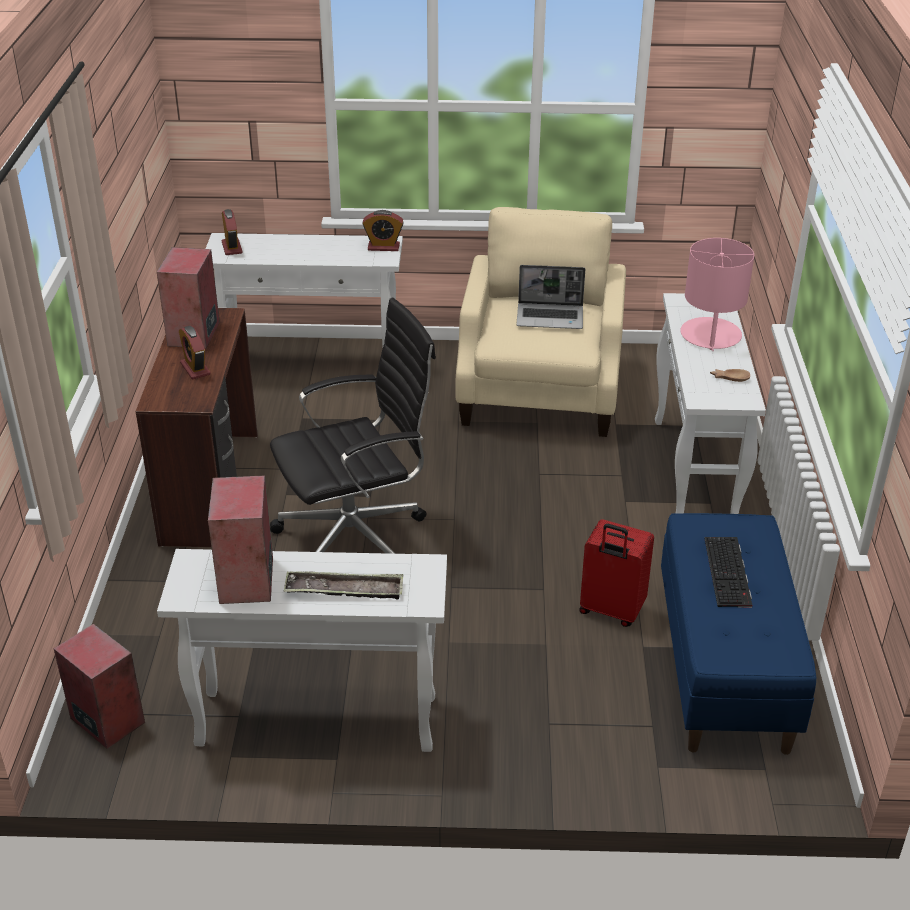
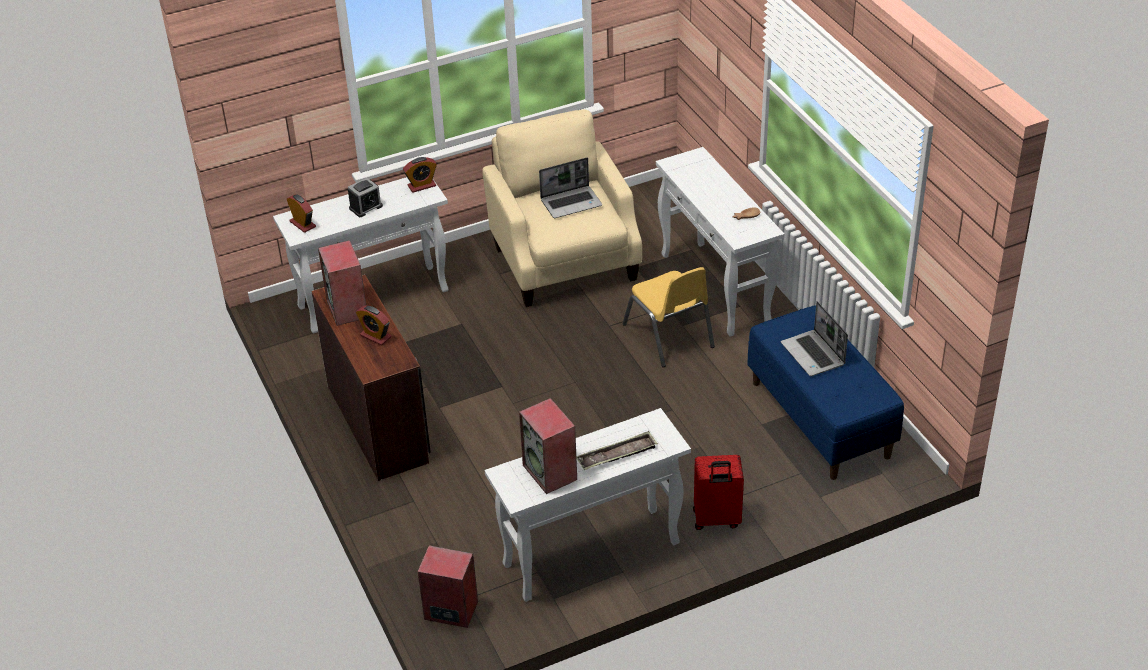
camera: 25 degrees left, 5 degrees up
black office chair [270,298,436,554] -> none
red suitcase [579,519,654,627] -> red suitcase moved to [693,455,744,530]
pink table lamp [680,238,754,351] -> none
keyboard [704,537,752,608] -> laptop [781,301,848,376]
none -> alarm clock [348,178,383,217]
none -> yellow chair [622,267,715,367]

